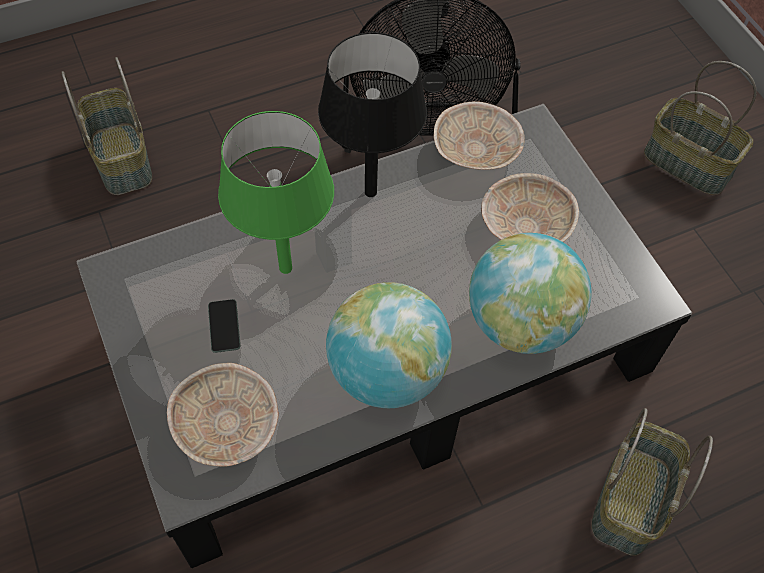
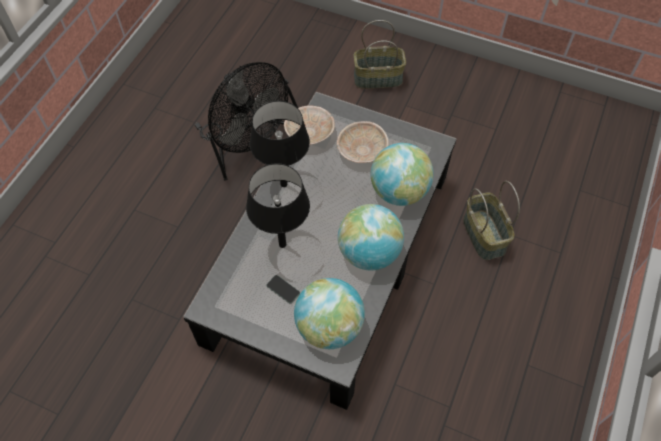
camera: 40 degrees left, 0 degrees up
basket [61,57,152,195] -> none
beige bowl [167,363,279,466] -> globe [294,278,365,349]
green table lamp [218,111,334,274] -> black table lamp [246,163,310,248]

